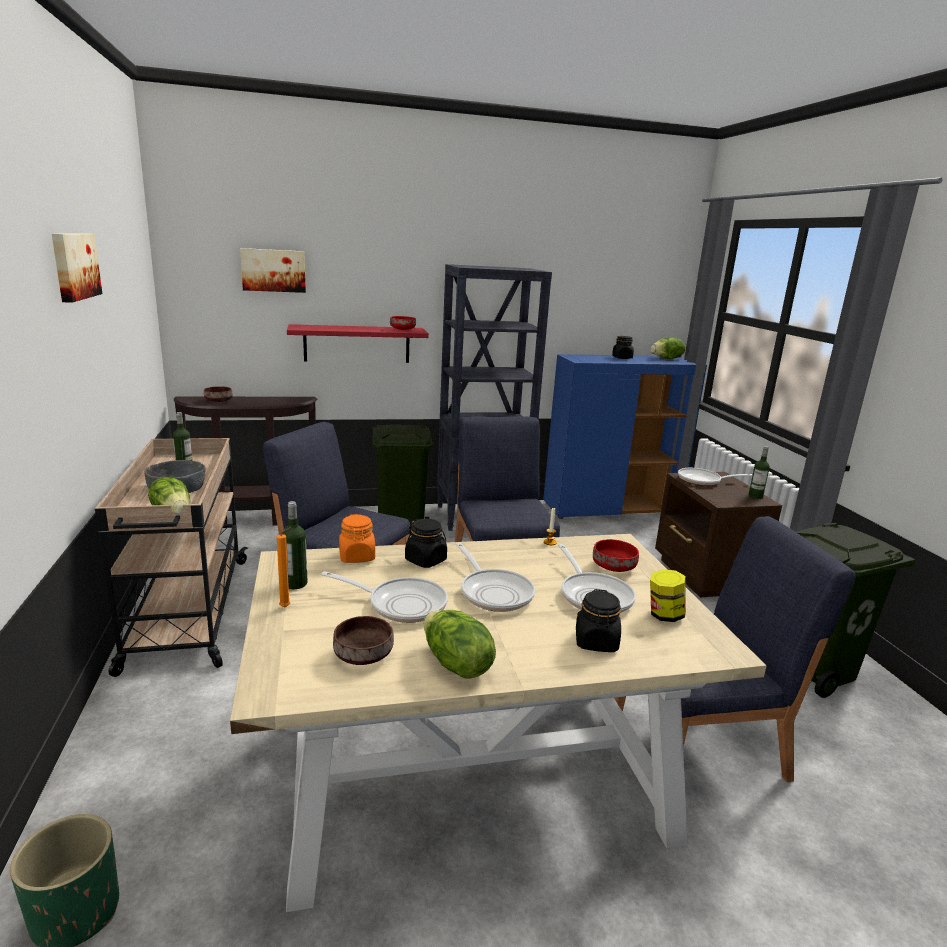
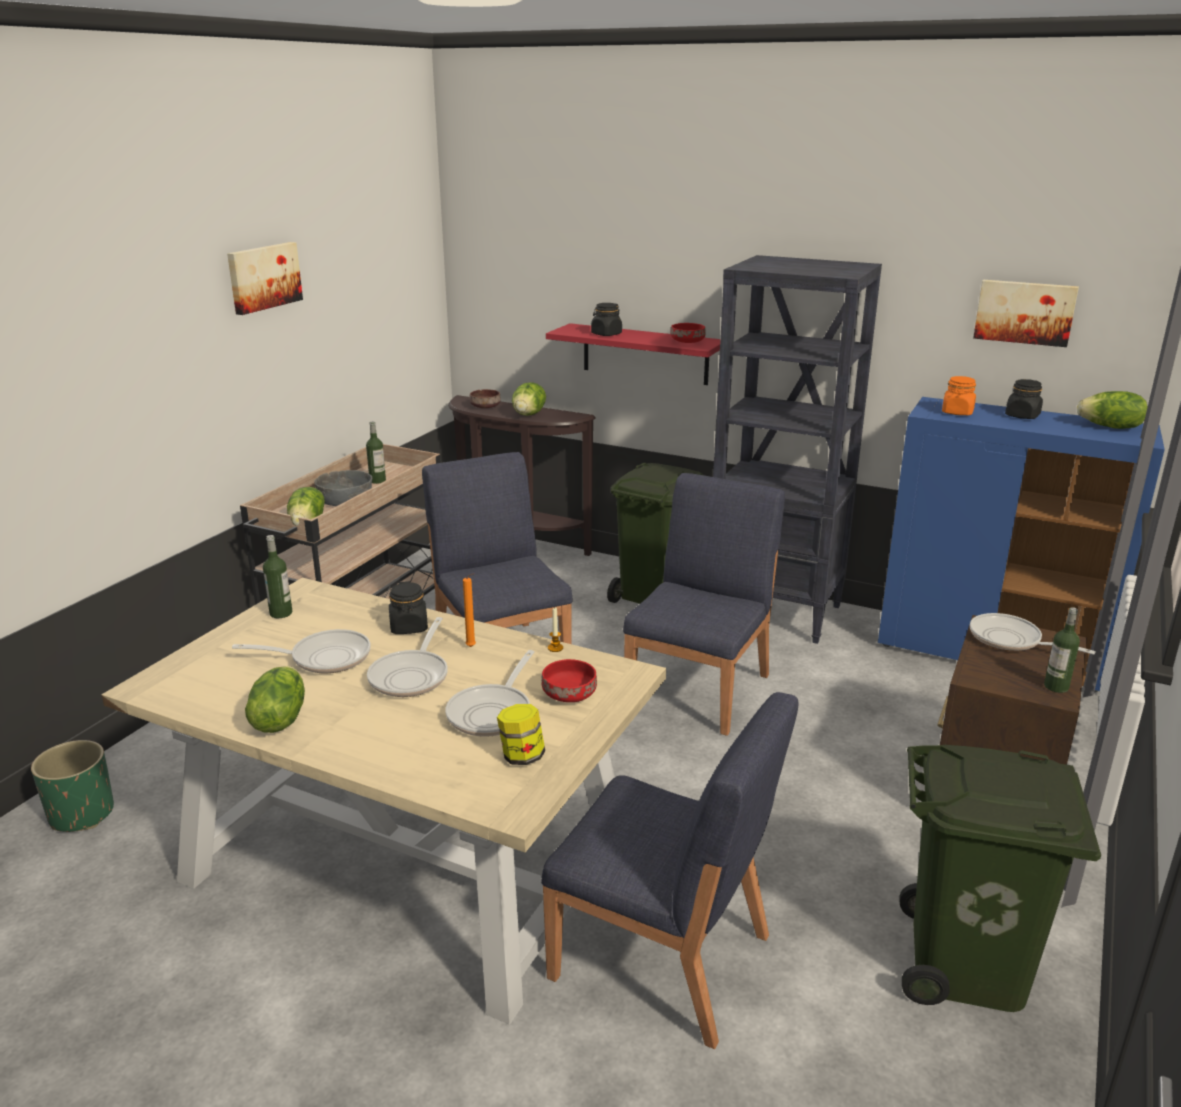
camera: 40 degrees right, 5 degrees up
picture [240,248,306,293] -> picture moved to [973,280,1079,347]
orange candle [277,527,291,608] -> orange candle moved to [463,573,476,647]
frying pan [321,571,448,623] -> frying pan turned 60 degrees counterclockwise [232,629,371,673]
brown bowl [333,616,394,665] -> none
orange jar [339,514,375,563] -> orange jar moved to [942,376,976,415]
black jar [576,589,621,652] -> black jar moved to [591,303,622,336]
none -> lettuce [512,382,546,416]

